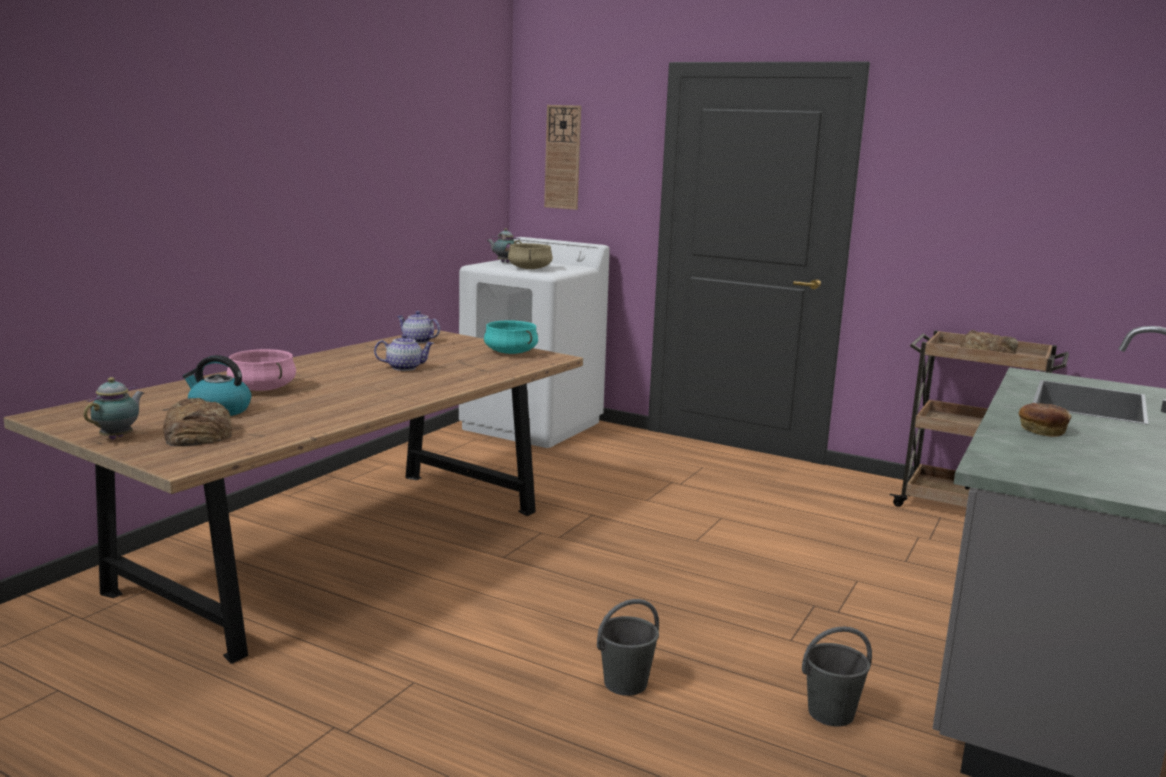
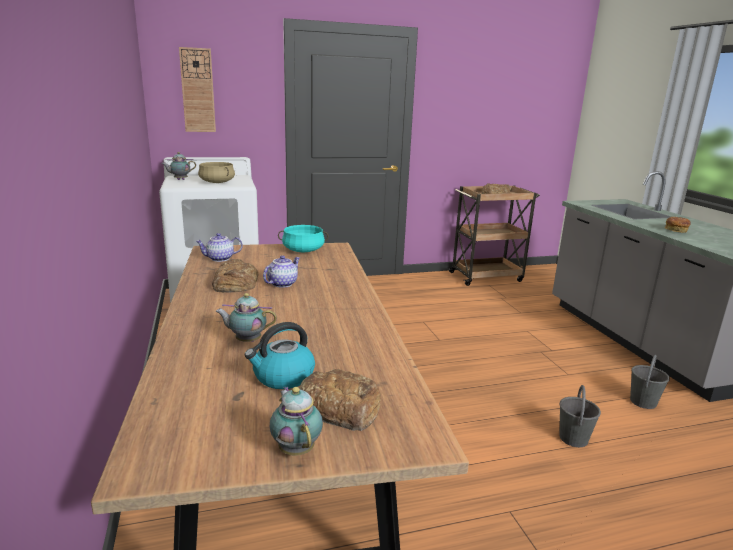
camera: 45 degrees left, 5 degrees up
pink cooking pot [227,349,296,391] -> teapot [215,293,277,342]
none -> bread [212,259,258,293]

